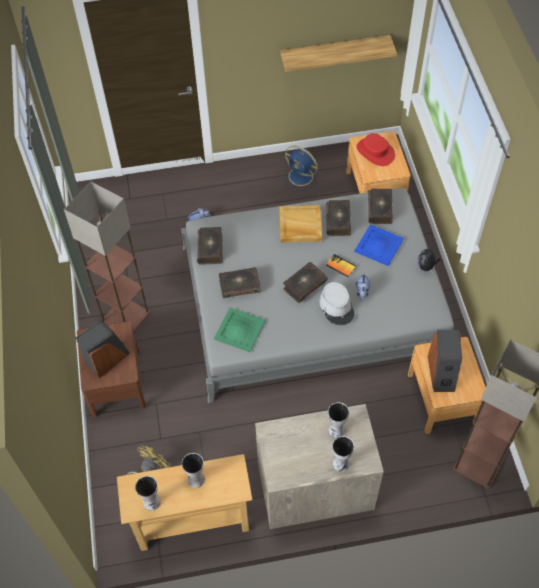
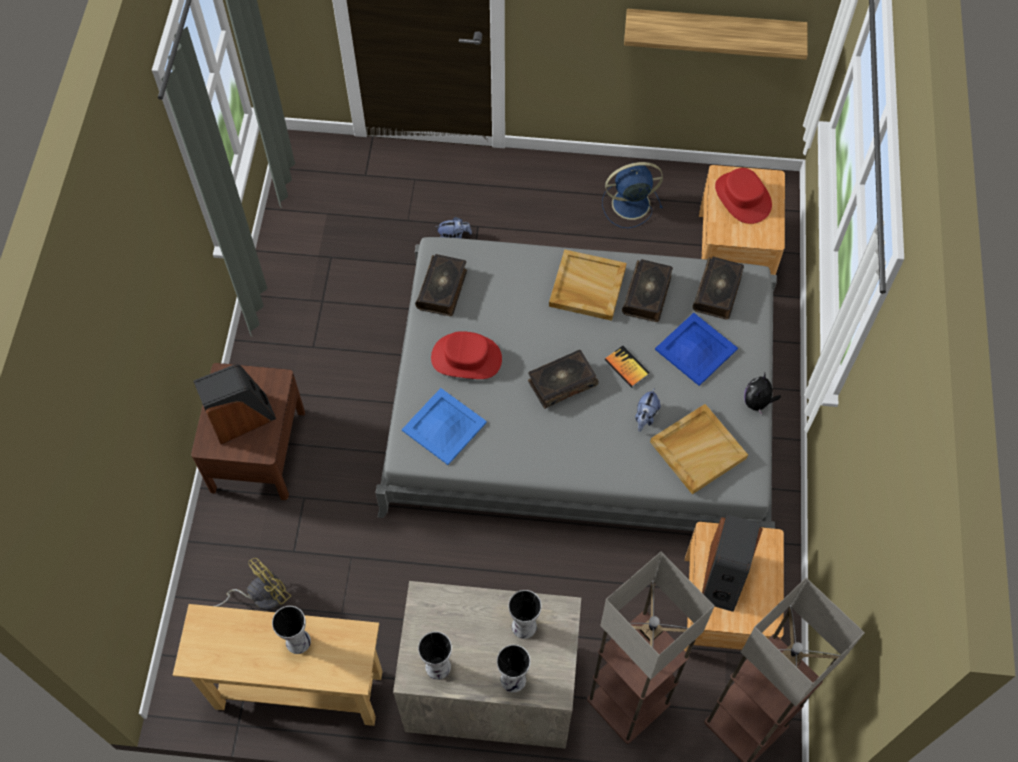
camera: 15 degrees right, 5 degrees up
floor lamp [64,182,150,332] -> floor lamp moved to [587,552,715,744]
vase [135,476,160,511] -> vase moved to [418,631,452,680]
green tray [214,307,266,352] -> blue tray [402,388,487,465]
book [219,267,261,298] -> red hat [431,331,502,379]
blue fan [283,146,320,191] -> blue fan turned 120 degrees clockwise [602,162,663,228]
grey hat [319,282,354,325] -> none
none -> beige tray [650,404,748,494]

